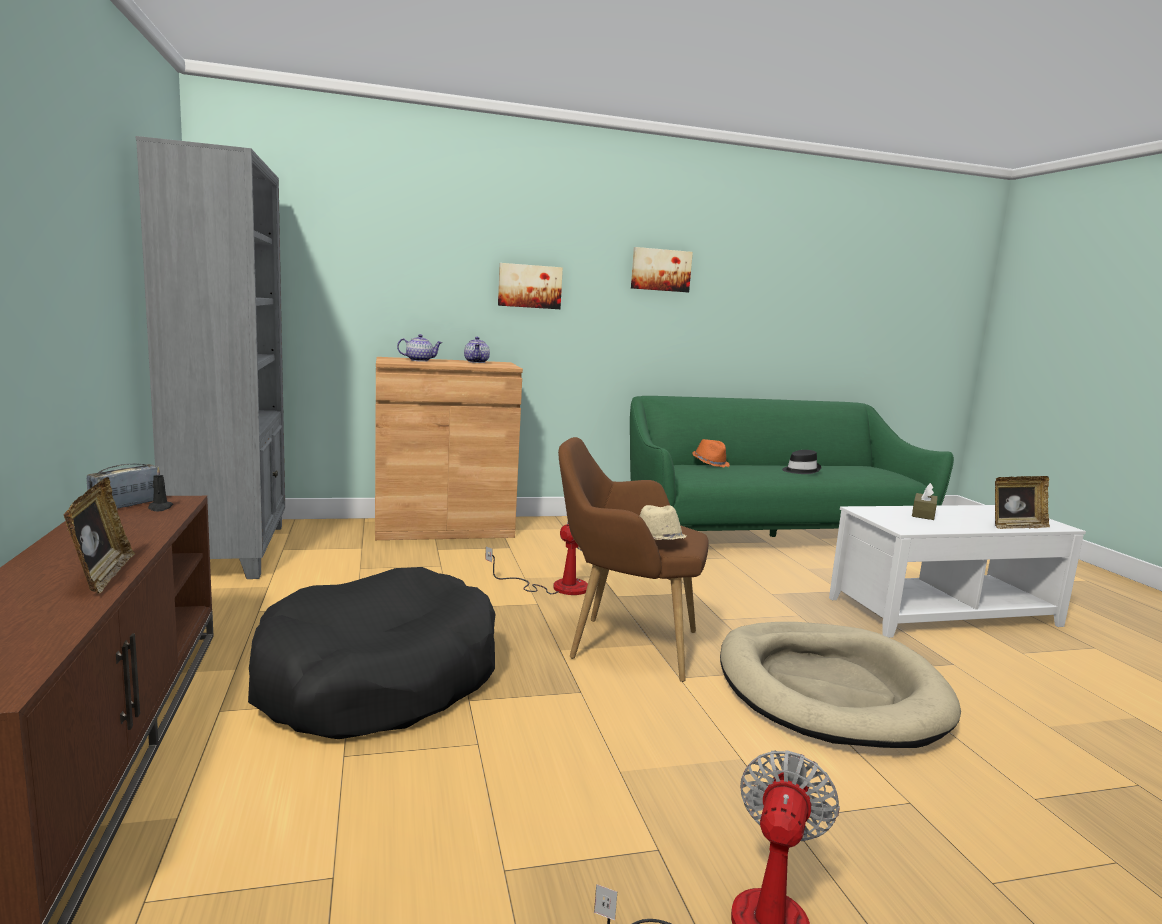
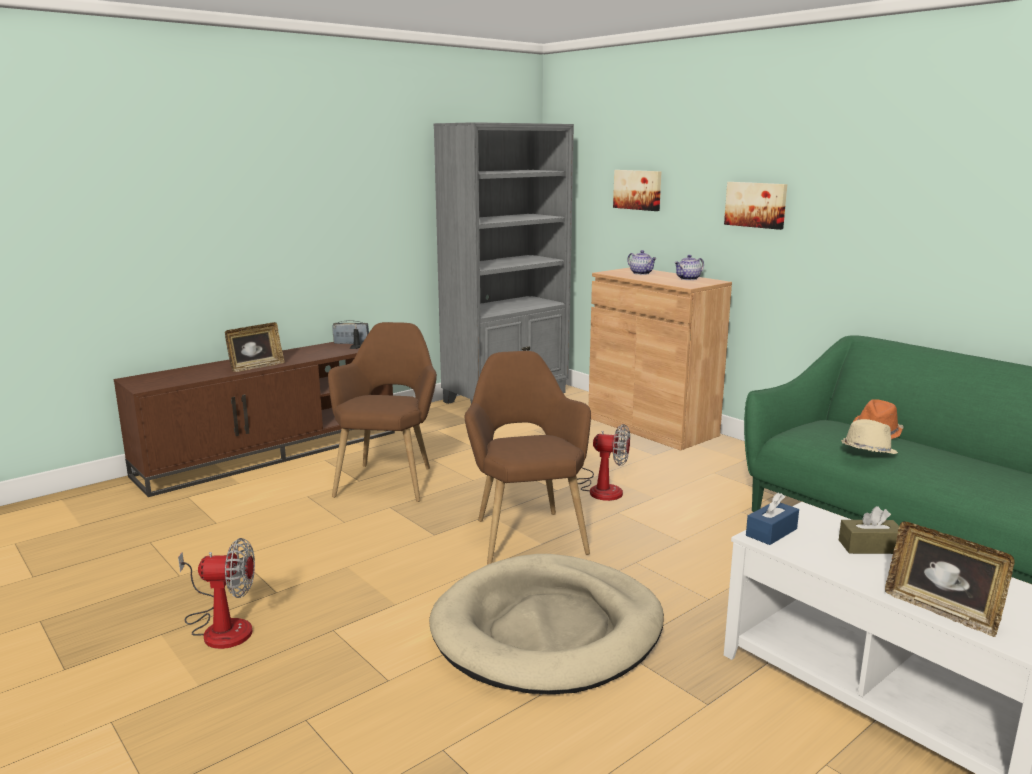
camera: 65 degrees right, 5 degrees up
black dog bed [248,567,495,739] -> brown armchair [328,322,437,502]
picture [631,247,693,292] -> picture moved to [613,170,662,211]
beige hat [640,505,687,540] -> beige hat moved to [841,419,898,454]
black hat [782,450,821,474] -> none
none -> blue tissue box [746,493,799,545]

